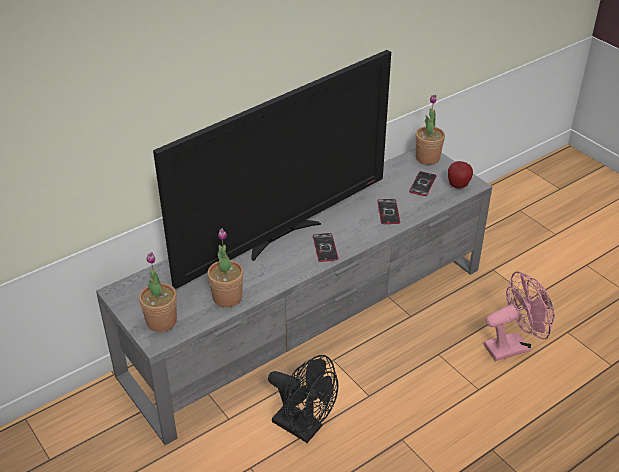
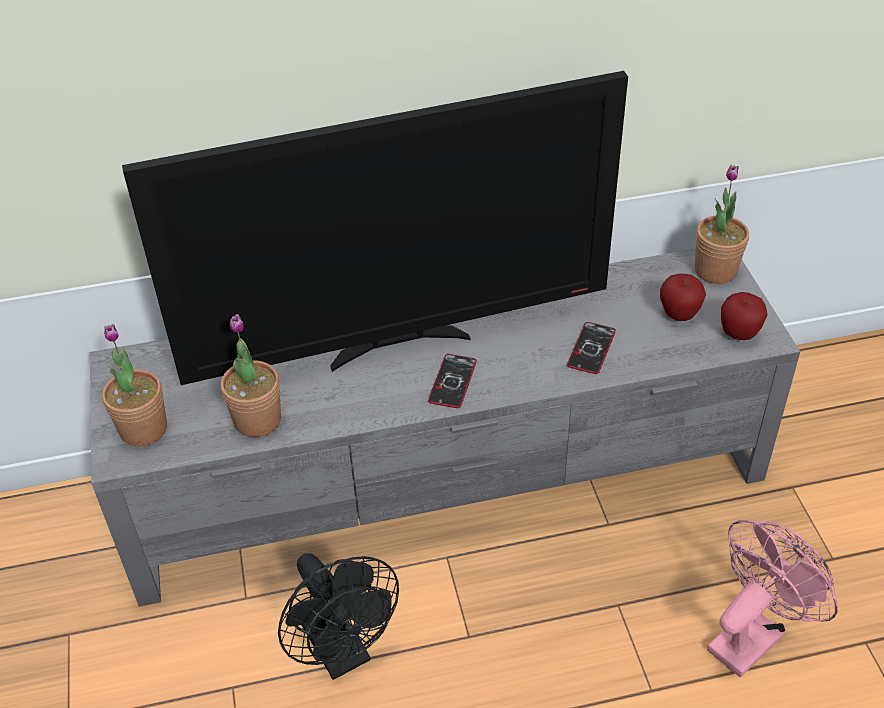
camera: 25 degrees right, 5 degrees up
phone [409,171,436,196] -> apple [660,274,706,321]
pink fan [484,271,554,361] -> pink fan turned 45 degrees counterclockwise [707,520,838,677]

